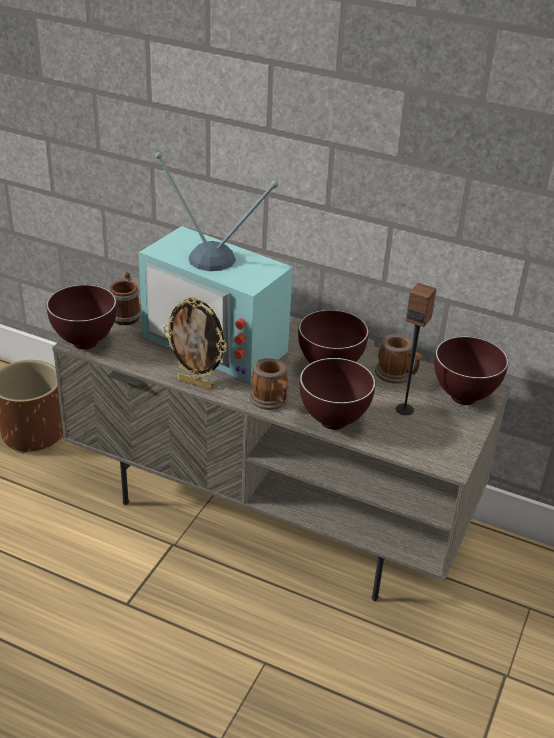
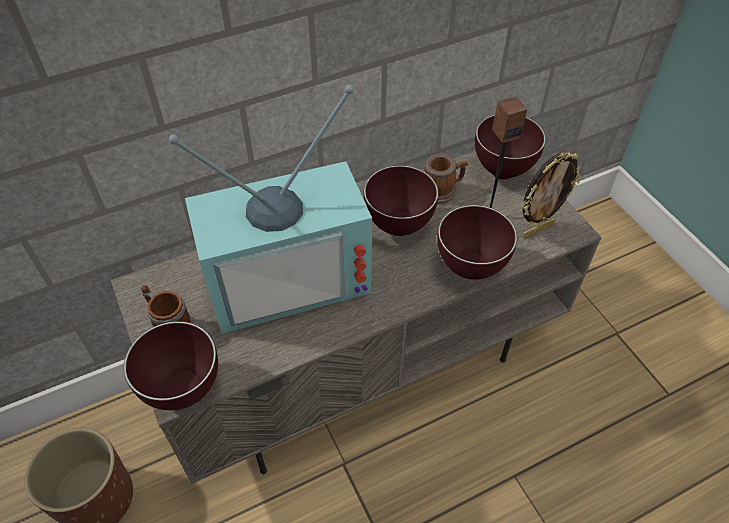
camera: 50 degrees left, 15 degrees up
picture frame [163,297,227,389] -> picture frame moved to [522,152,581,238]
mug [249,358,289,410] -> none

